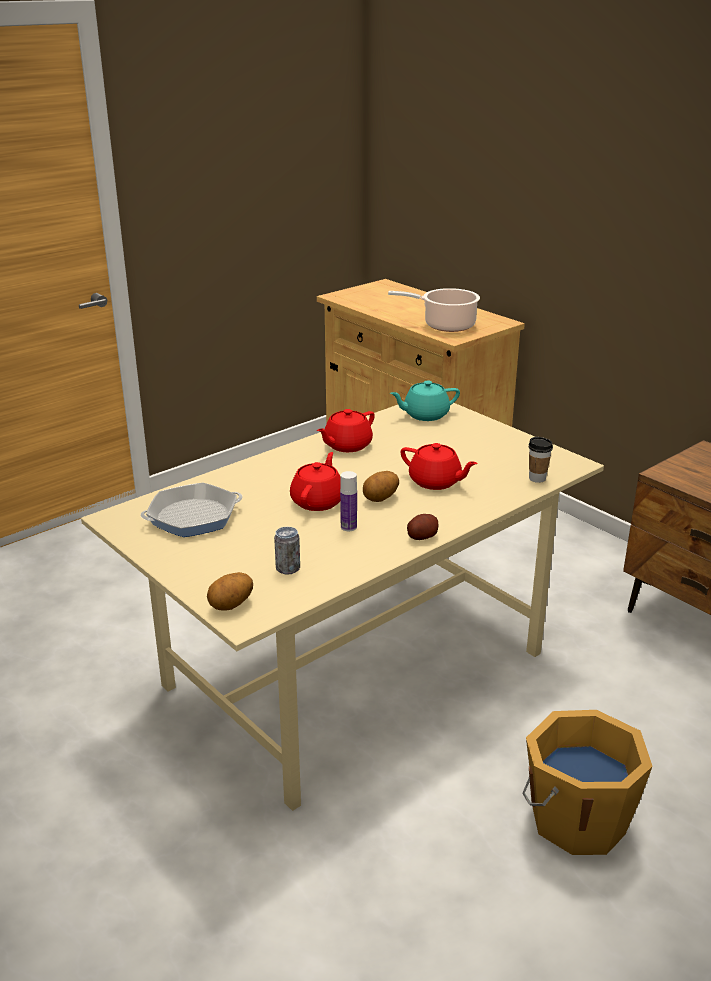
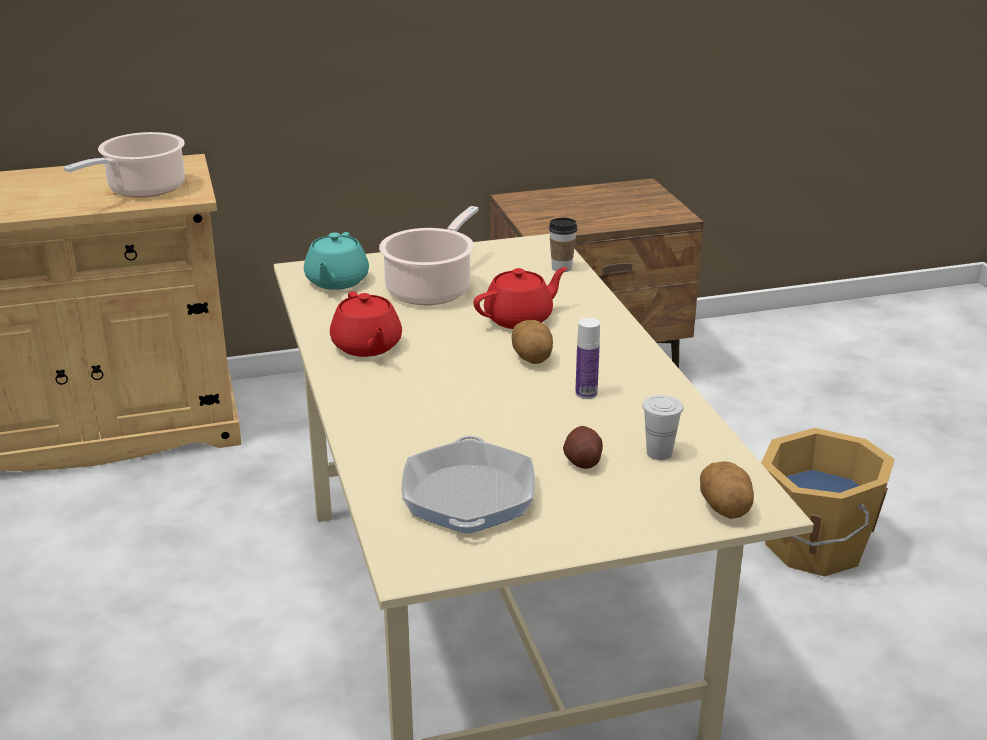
camera: 65 degrees left, 0 degrees up
can [274,527,300,575] -> white cup [642,395,683,460]
red teapot [290,452,341,511] -> none
potato [407,514,438,540] -> potato moved to [563,426,603,469]
none -> cooking pot [379,206,479,305]

